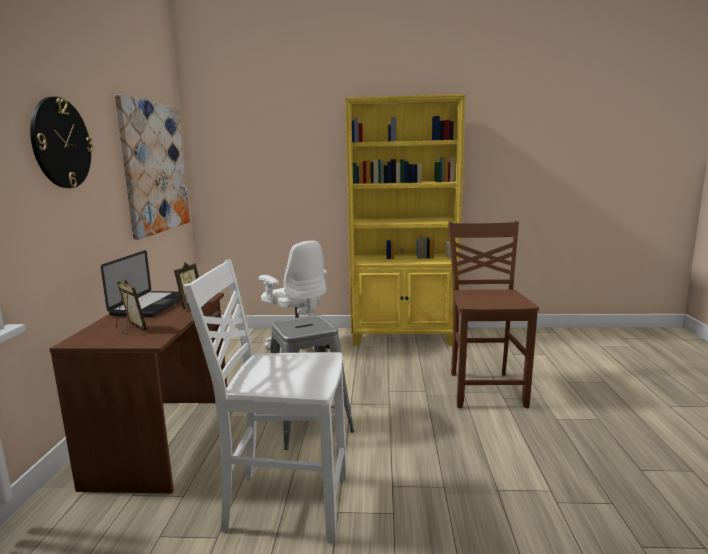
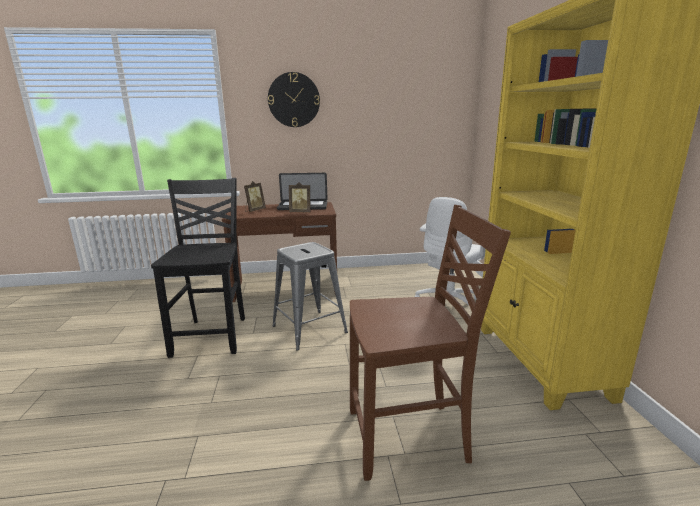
camera: 80 degrees right, 5 degrees up
picture [115,94,190,240] -> none
white chair [184,259,347,544] -> black chair [151,178,245,358]

